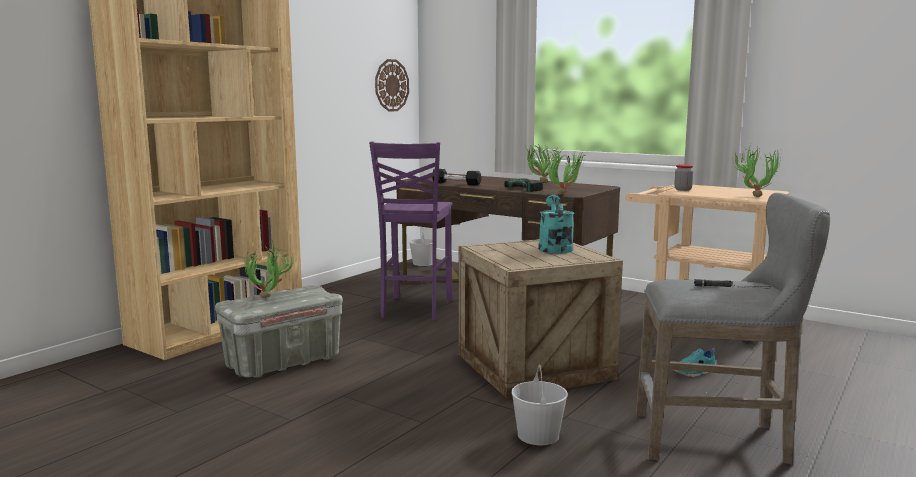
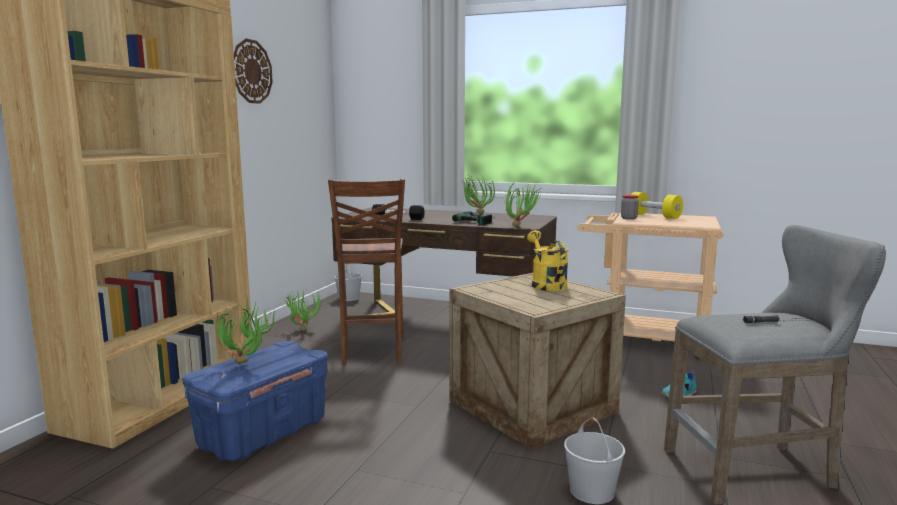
camera: 15 degrees left, 0 degrees up
grey storage box [215,285,343,378] -> blue storage box [182,341,328,461]
purple chair [369,142,452,321] -> brown chair [328,179,405,365]
wall clock [375,59,409,112] -> wall clock moved to [234,39,273,104]
turquoise watering can [538,195,574,254] -> yellow watering can [527,230,569,291]
potted plant [733,144,781,197] -> potted plant moved to [284,292,322,332]
none -> yellow dumbbell [631,192,683,219]

